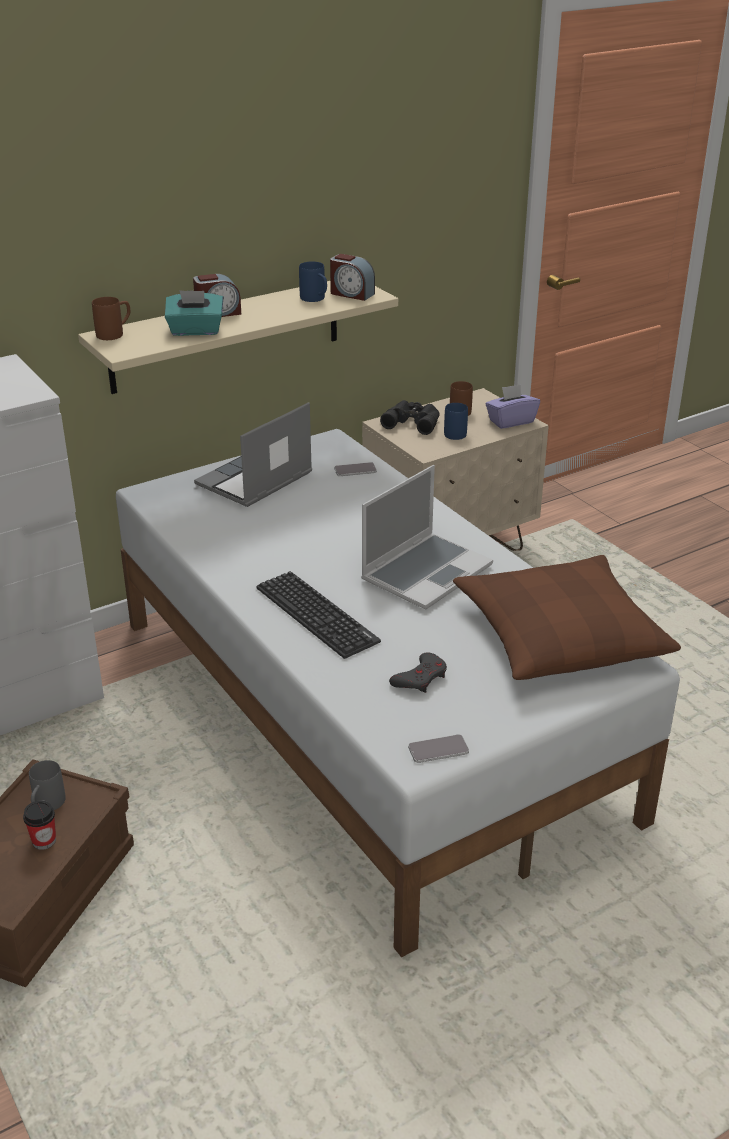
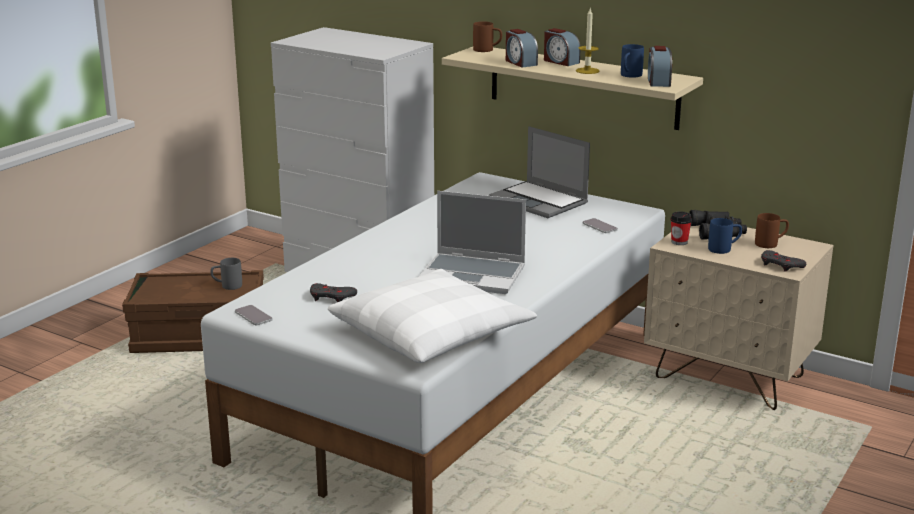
camera: 65 degrees right, 10 degrees down
cup [23,800,56,850] -> cup moved to [670,211,692,245]
turquoise tissue box [165,290,223,336] -> alarm clock [506,29,538,68]
laptop [194,402,312,507] -> laptop turned 150 degrees counterclockwise [489,126,590,218]
keyboard [256,571,381,659] -> none
brown pillow [453,555,681,680] -> white pillow [328,269,537,363]
purple tissue box [486,384,540,429] -> grey game controller [761,250,806,272]
none -> candle [576,8,600,74]

